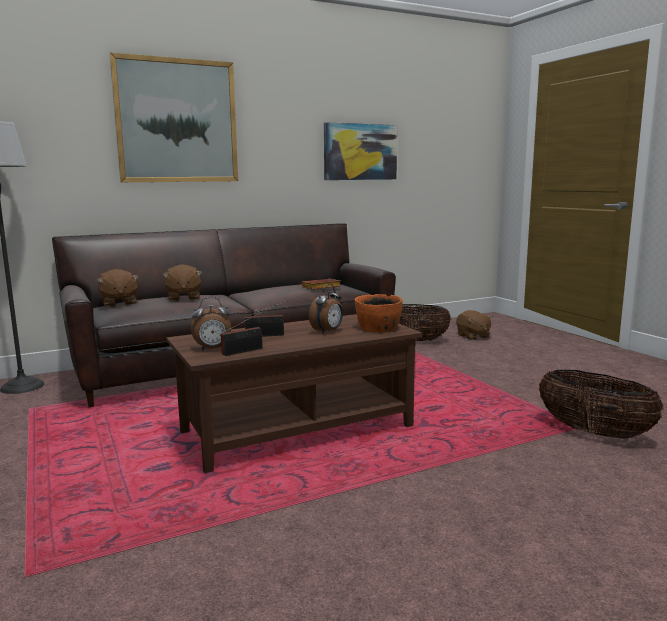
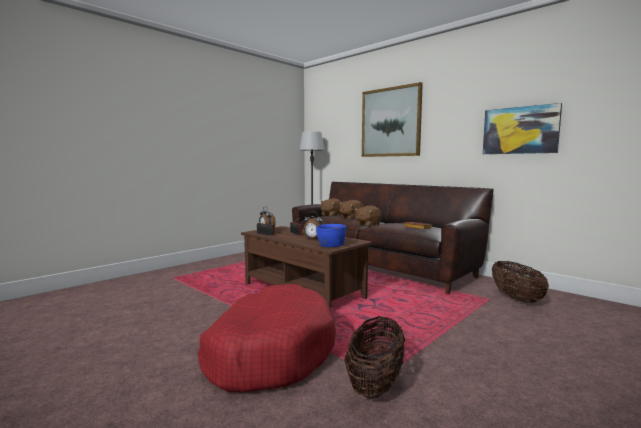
camera: 70 degrees right, 5 degrees down
orange bowl [355,294,403,333] -> blue bowl [316,224,346,247]
brown plush toy [456,310,492,340] -> brown plush toy moved to [355,206,382,227]
none -> red dog bed [198,284,336,392]

